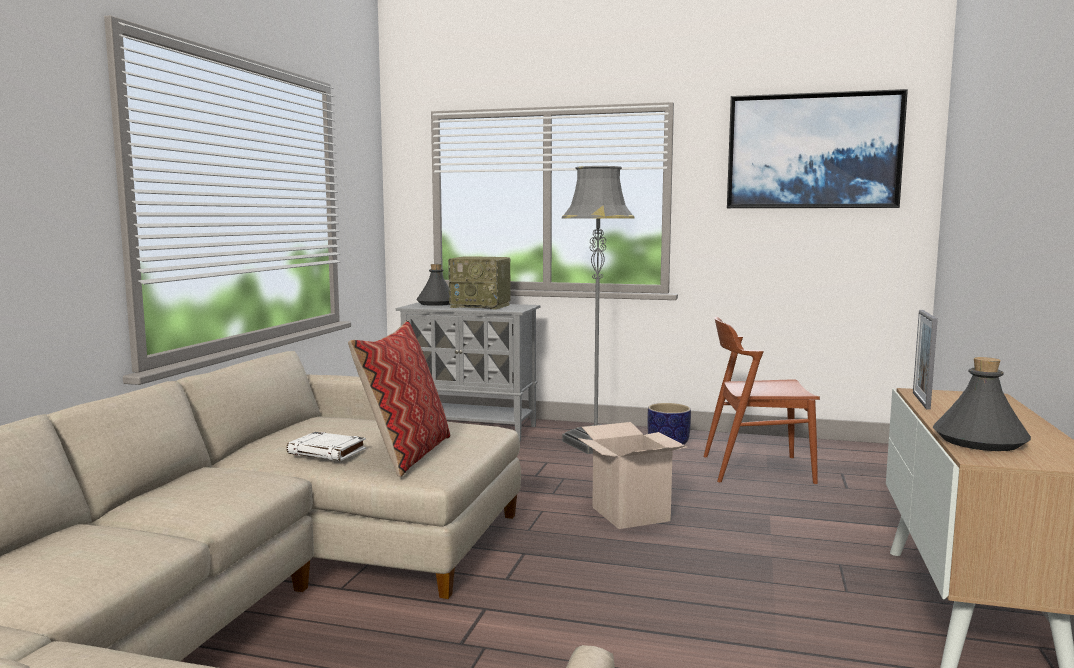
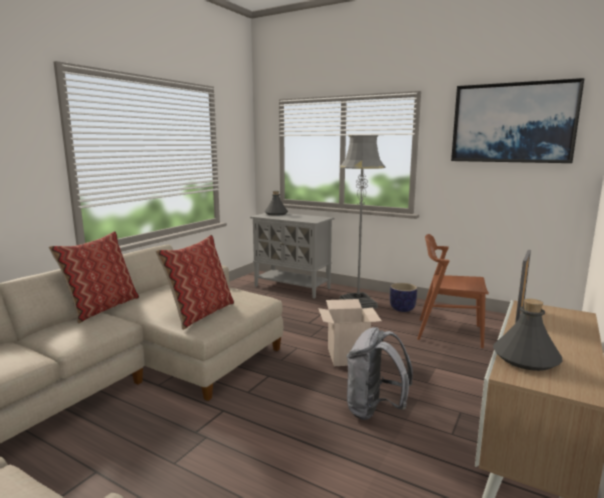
camera: 15 degrees right, 5 degrees up
white book [286,432,366,461] -> none
radio [448,256,511,310] -> none
none -> pillow [49,231,139,324]
none -> grey backpack [347,327,413,420]

